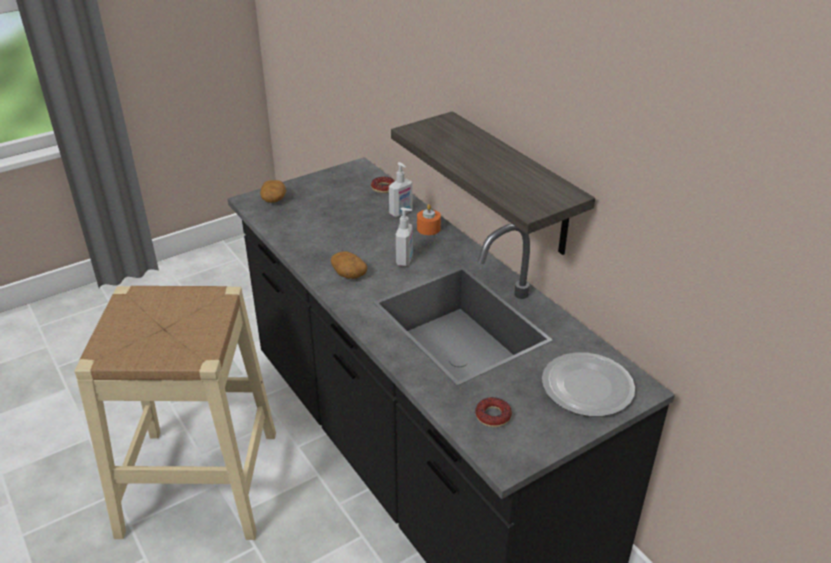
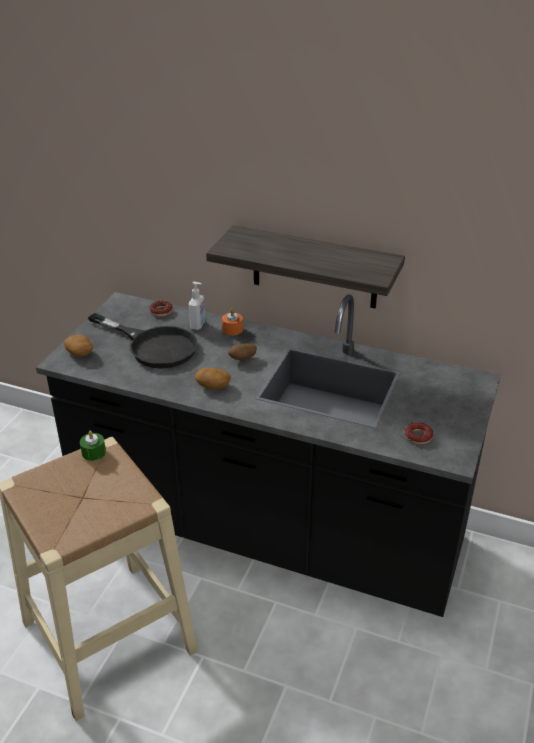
camera: 35 degrees left, 0 degrees up
soap dispenser [396,208,413,266] -> potato [228,343,257,360]
plate [542,352,635,416] -> none
none -> green candle [80,430,106,461]
none -> black frying pan [88,313,198,369]

